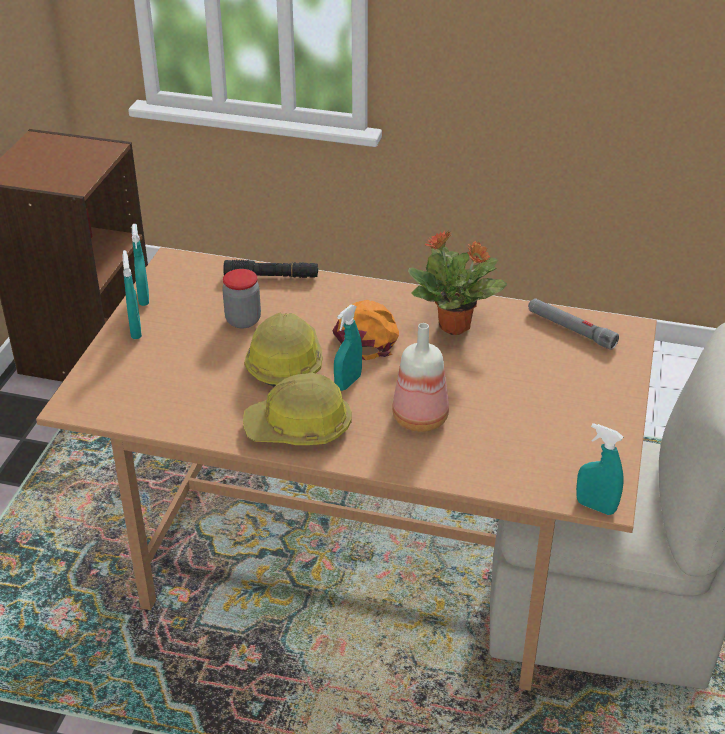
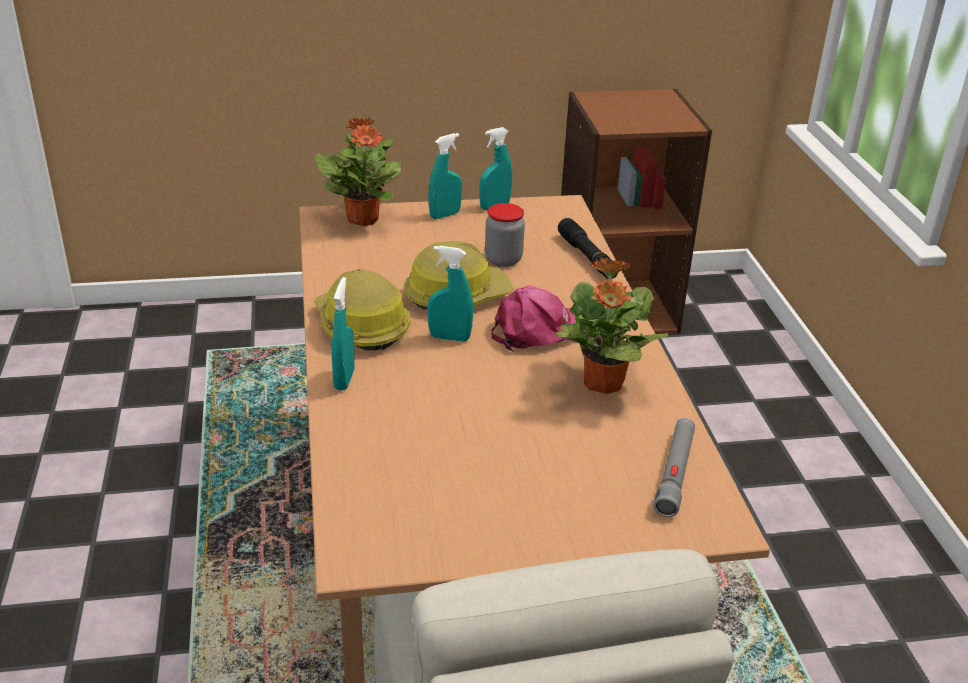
camera: 65 degrees right, 5 degrees down
orange cap [333,300,399,360] -> pink cap [492,286,576,352]
bottle [392,323,449,432] -> none
turquoise spray bottle [576,423,624,515] -> turquoise spray bottle moved to [332,277,354,390]
none -> potted plant [315,116,402,226]

